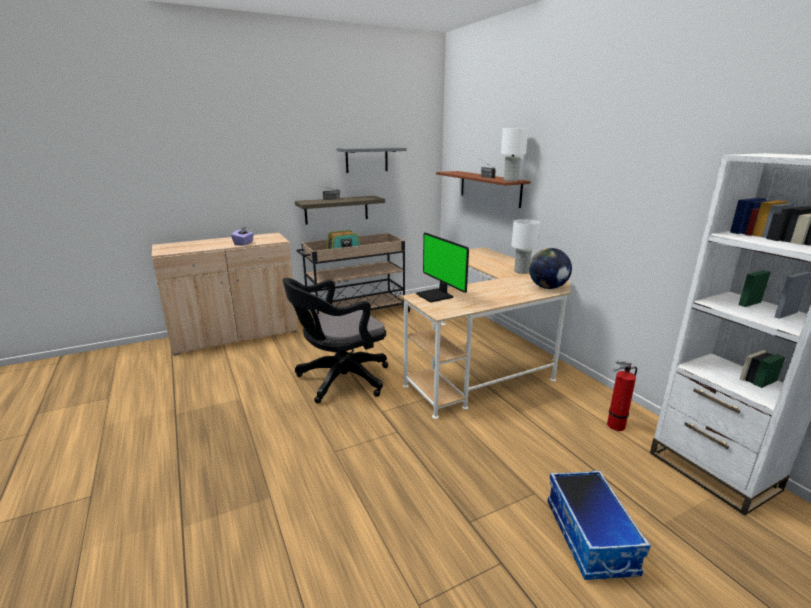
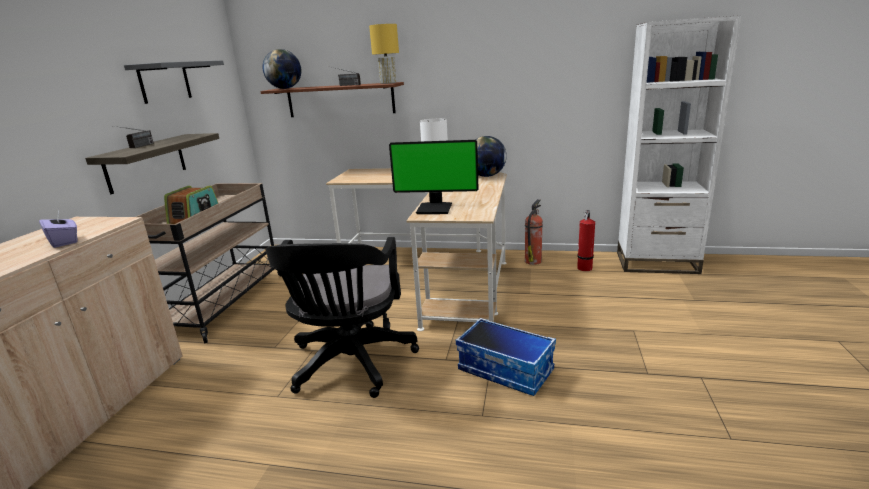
camera: 50 degrees left, 0 degrees up
white table lamp [501,128,528,181] -> yellow table lamp [369,24,399,84]
storage box [547,470,651,580] -> storage box moved to [456,318,556,396]
none -> globe [262,49,301,89]
none -> fire extinguisher [525,199,543,265]

